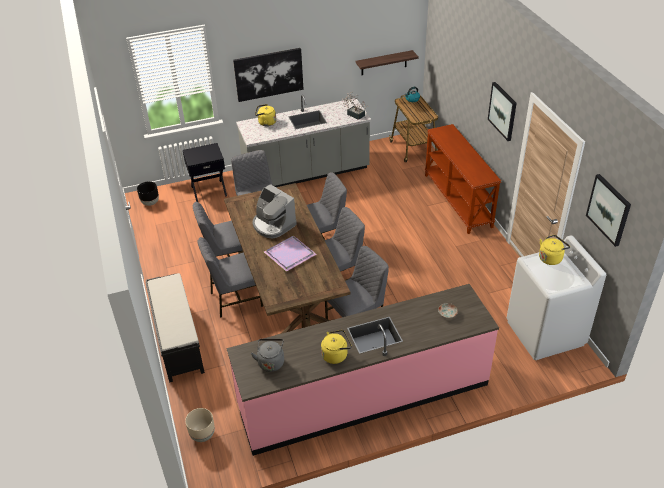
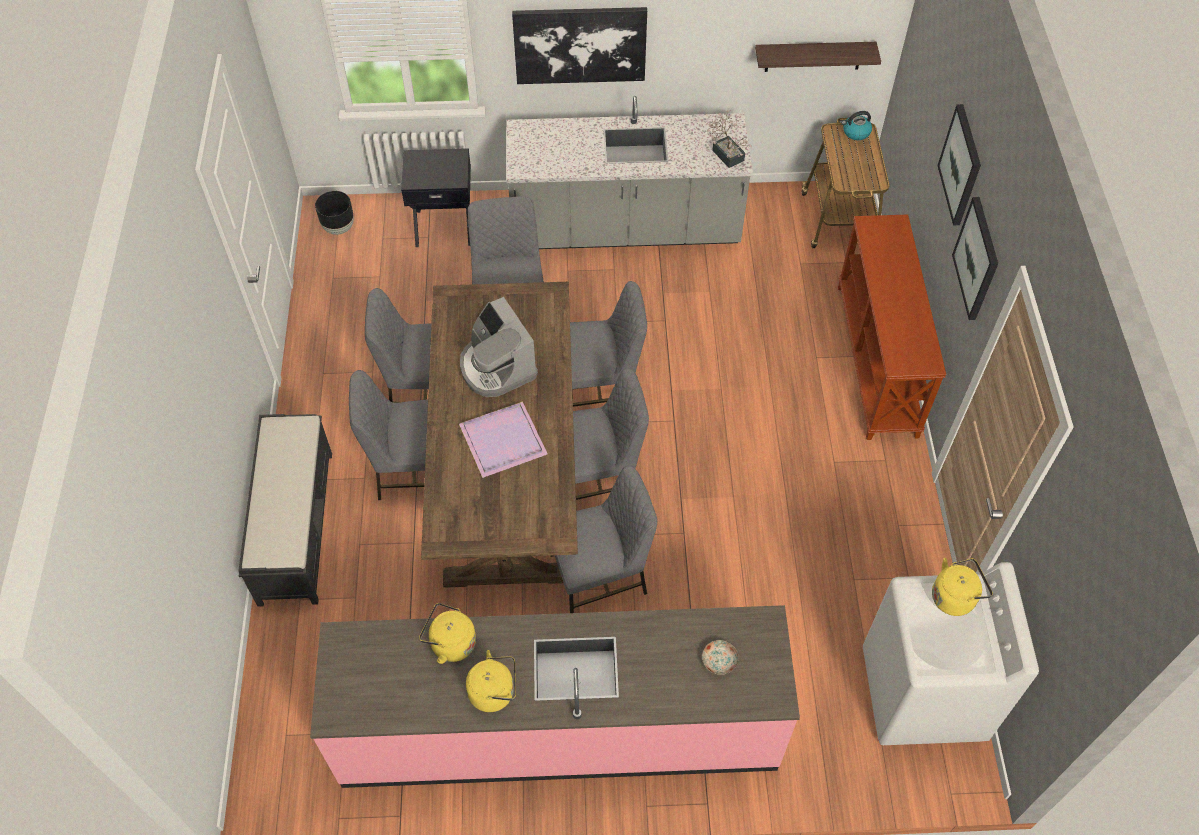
camera: 15 degrees right, 15 degrees up
beige planter [185,408,215,442] -> none
grey kettle [251,339,284,372] -> none
yellow kettle [255,104,276,126] -> yellow kettle moved to [419,603,476,664]
picture [586,174,631,247] -> picture moved to [937,104,981,225]

